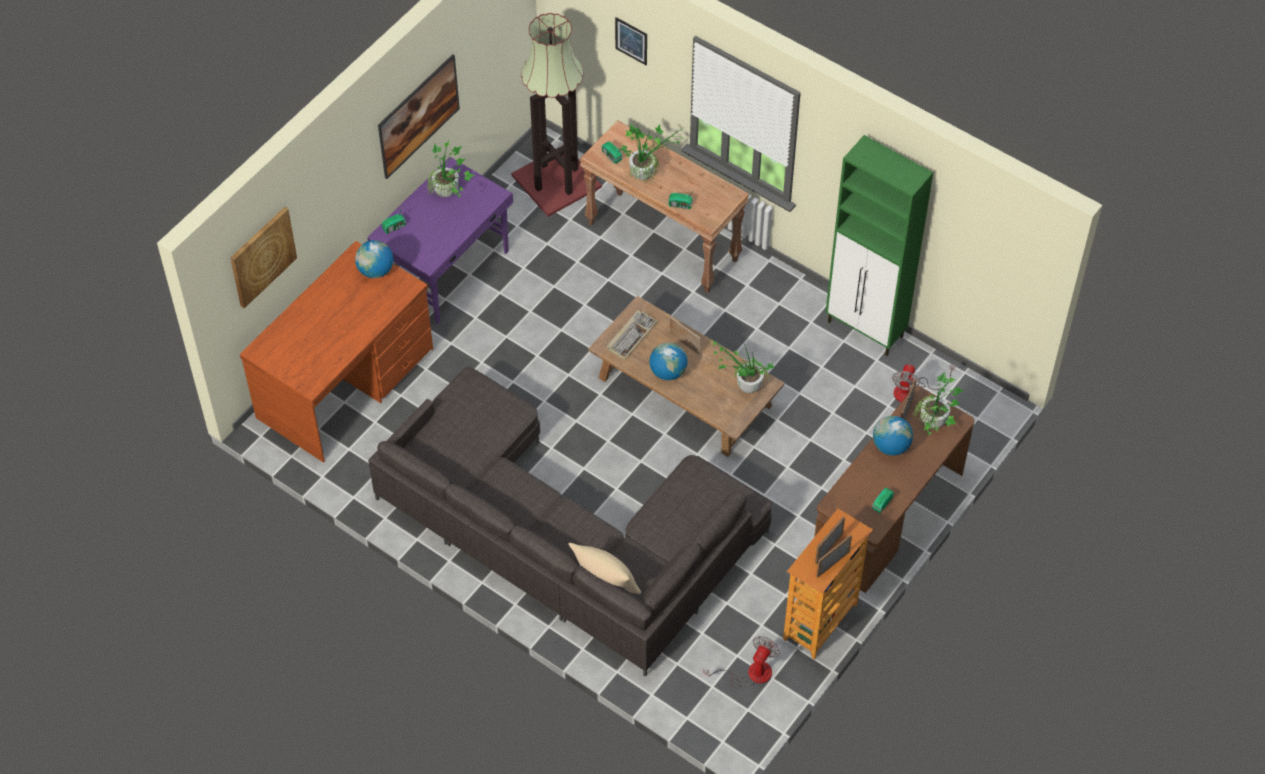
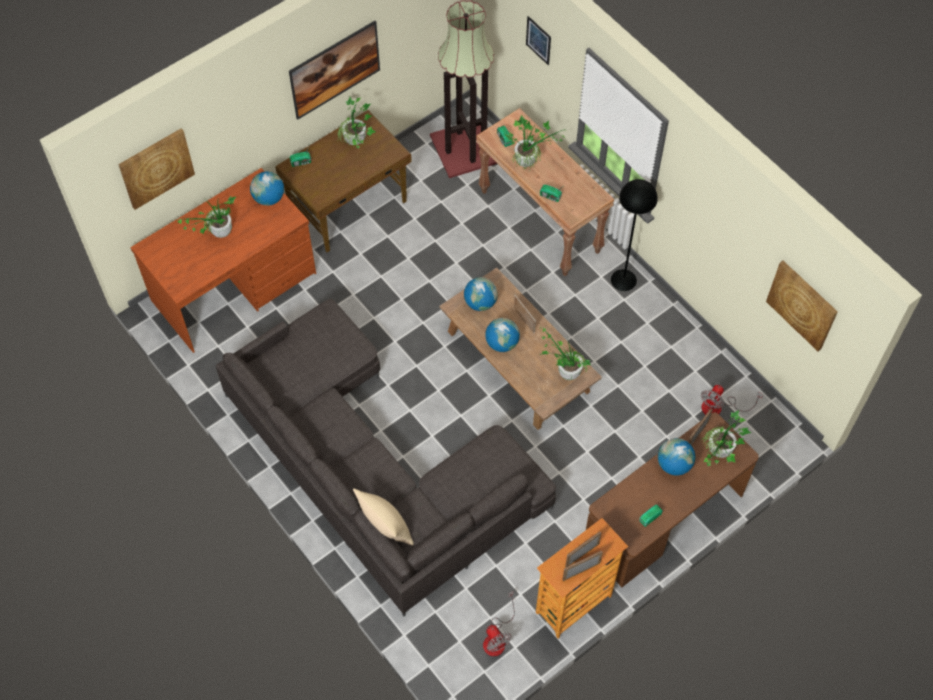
camera: 15 degrees right, 5 degrees up
purple desk [367,157,513,325] -> brown desk [276,110,412,252]
keyboard [607,310,658,360] -> globe [464,277,498,311]
fan [703,636,780,687] -> fan turned 105 degrees clockwise [483,591,515,656]
green cabinet [825,135,933,356] -> none
none -> potted plant [176,196,237,238]
none -> black floor lamp [611,179,658,291]
none -> picture [766,261,838,351]

